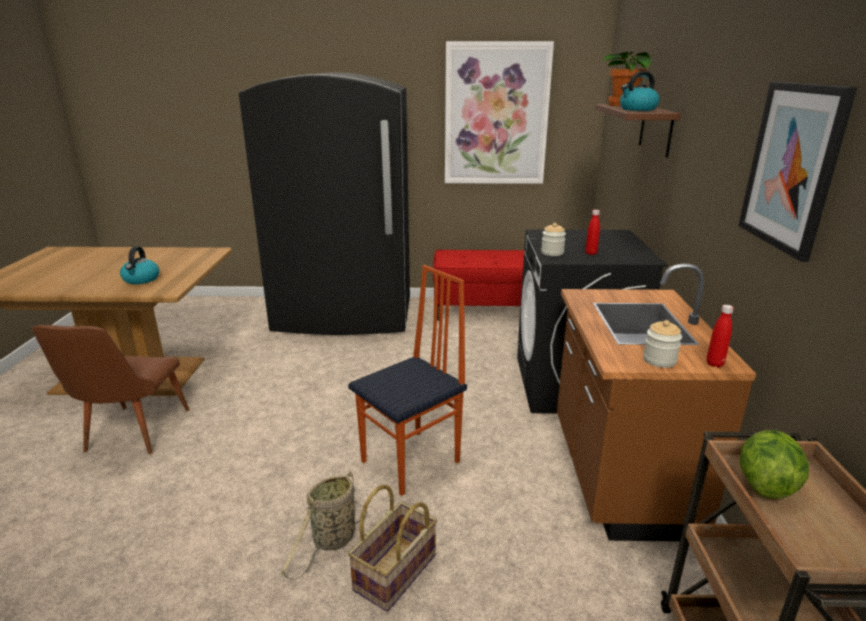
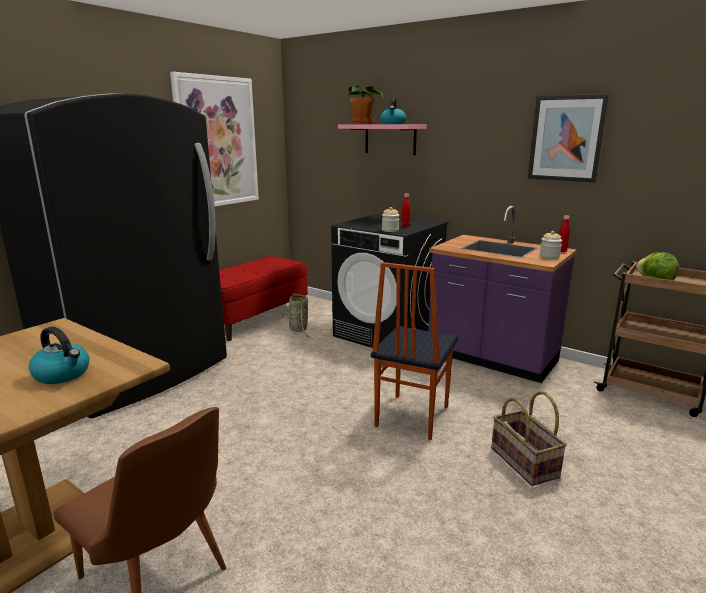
camera: 55 degrees left, 5 degrees down
basket [281,471,367,580] -> basket moved to [281,293,309,337]
chair [348,265,467,496] -> chair turned 150 degrees counterclockwise [371,262,458,440]
brown counter [557,263,756,542] -> purple counter [428,206,577,383]
brown shelf [595,104,681,157] -> pink shelf [338,124,427,155]

